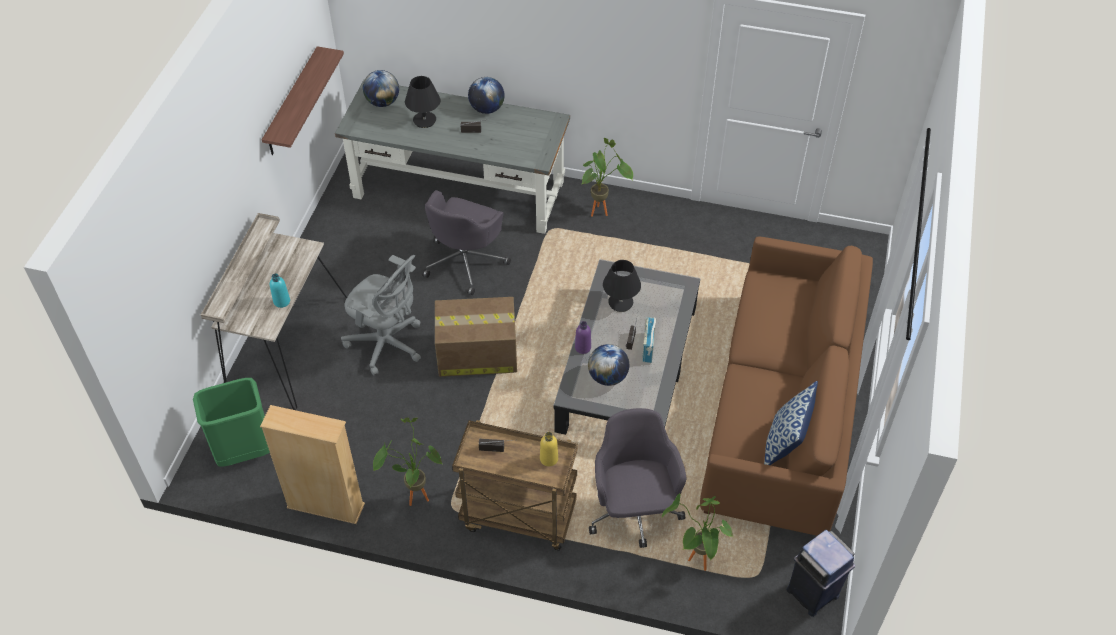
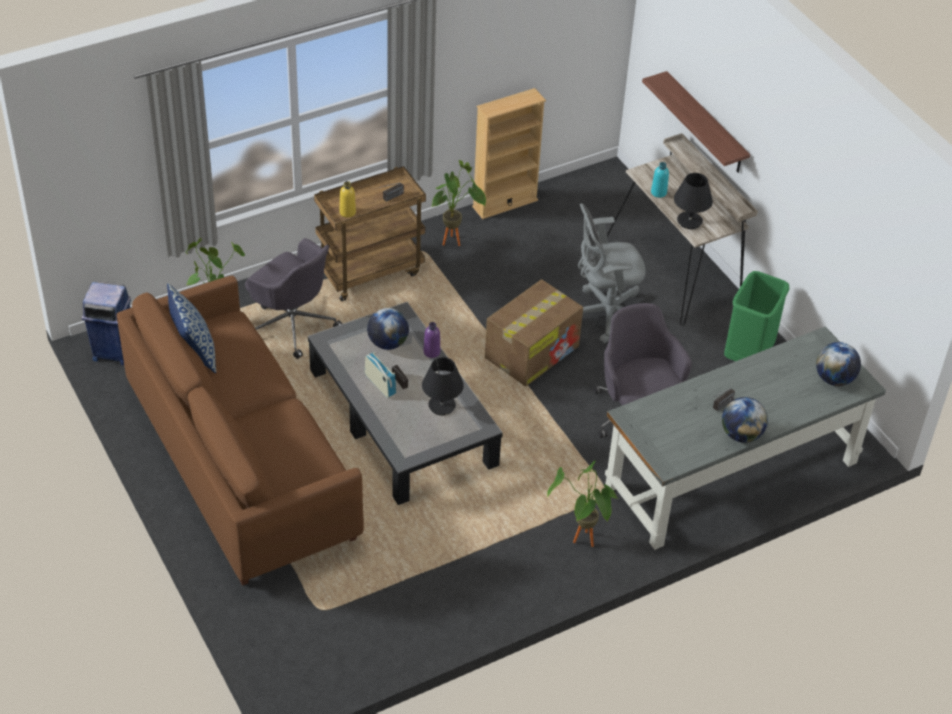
camera: 135 degrees right, 5 degrees down
green trash can [193,378,270,467] -> green trash can moved to [724,271,789,361]
shelf [262,46,344,155] -> shelf moved to [642,71,750,173]
black table lamp [405,76,440,128] -> black table lamp moved to [674,173,713,229]

